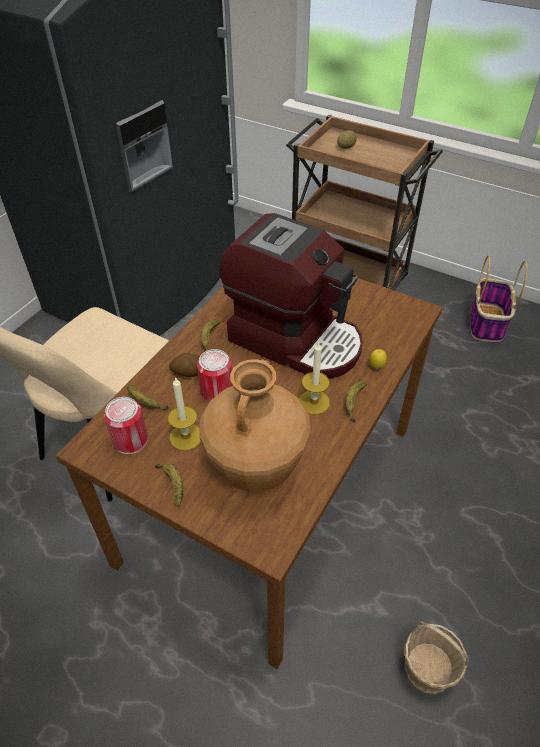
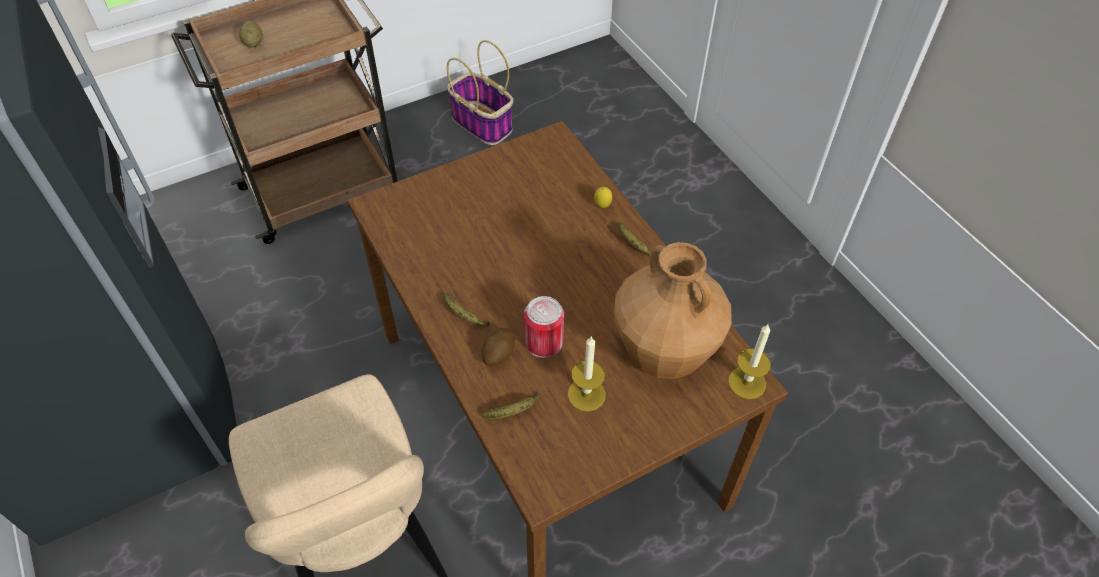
camera: 60 degrees left, 5 degrees up
can [104,397,148,454] -> none
banana [155,463,183,507] -> none
coffee machine [219,213,363,379] -> none
candle [299,341,330,415] -> candle moved to [728,324,771,399]
basket [405,621,469,694] -> none

